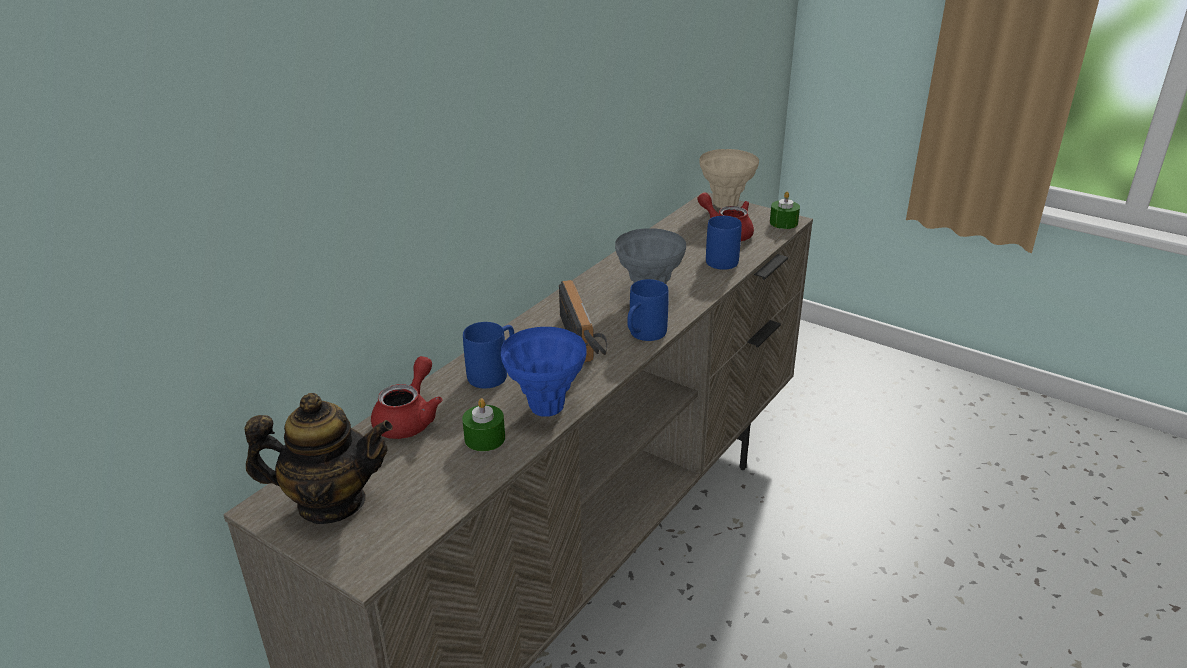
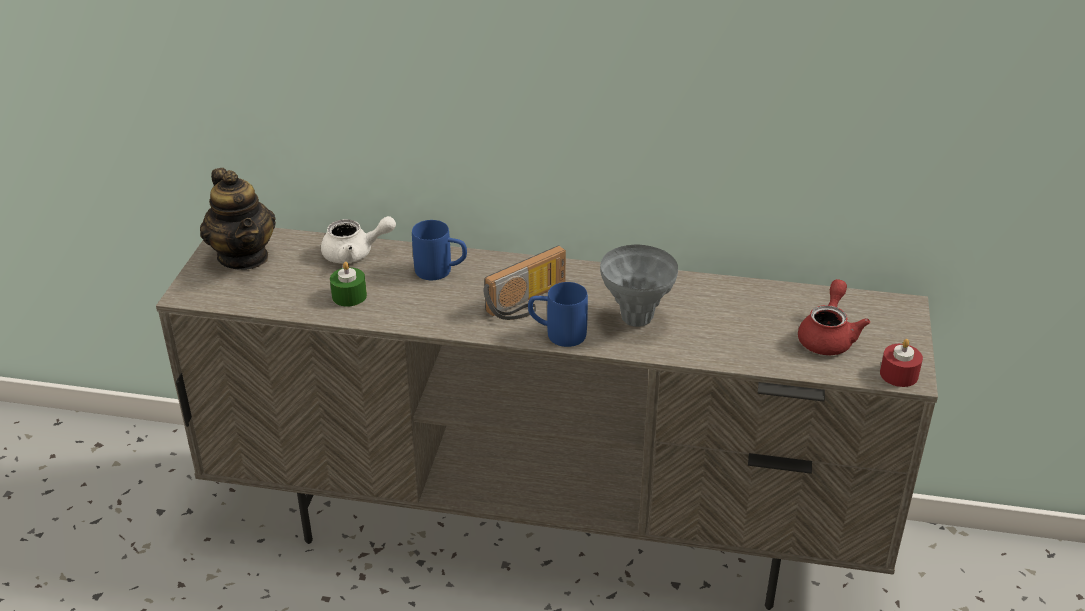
camera: 65 degrees right, 5 degrees up
red teapot [371,356,443,439] -> white teapot [321,216,396,263]
blue vase [501,327,587,417] -> none
beige vase [699,149,759,209] -> none
blue mug [706,216,742,270] -> none
green candle [770,191,800,229] -> red candle [880,339,923,387]

